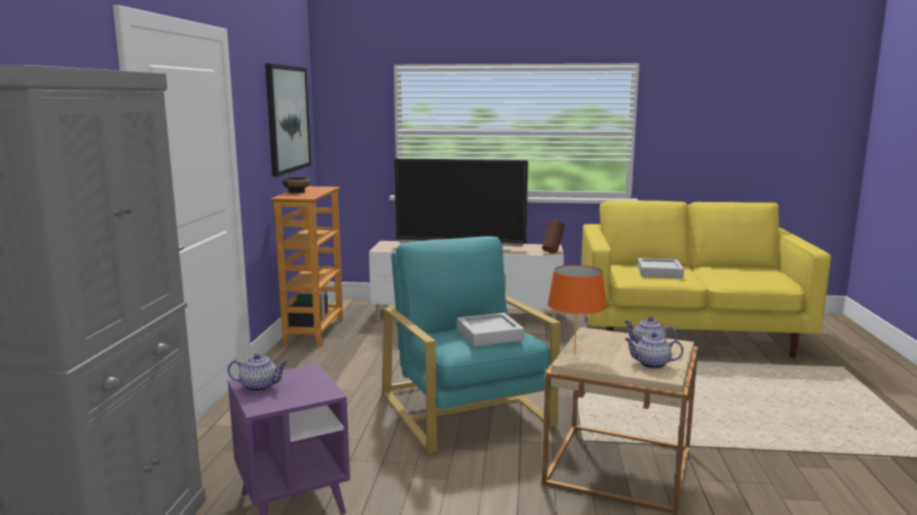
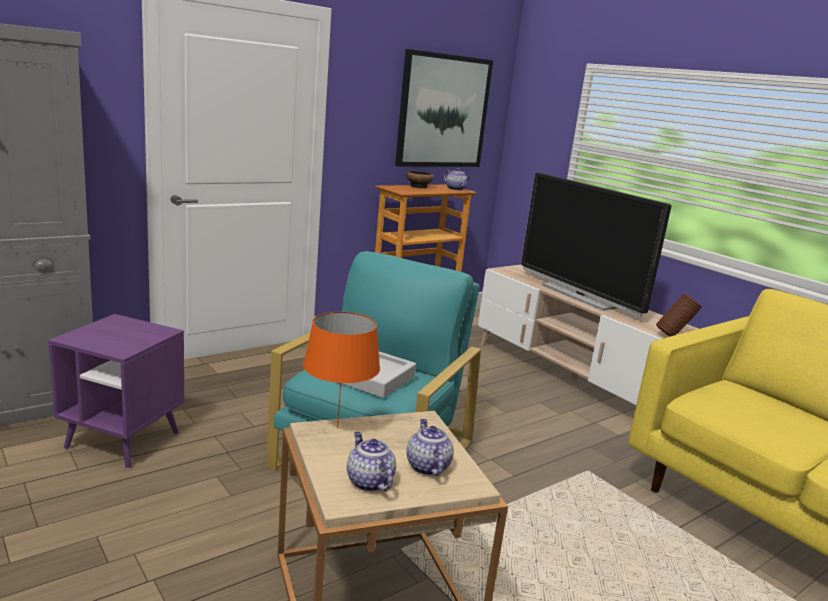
camera: 45 degrees right, 5 degrees up
teapot [228,354,288,392] -> teapot moved to [444,168,471,191]
grey tray [638,258,684,278] -> none

